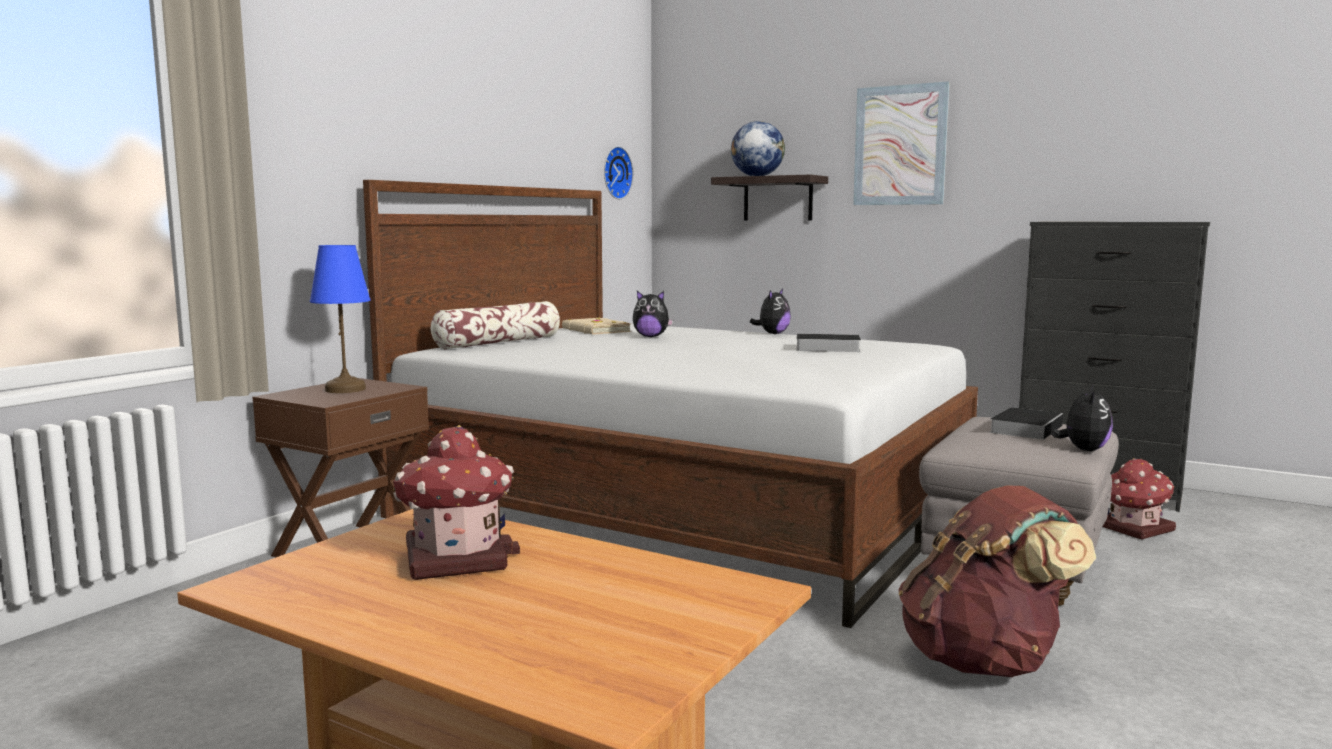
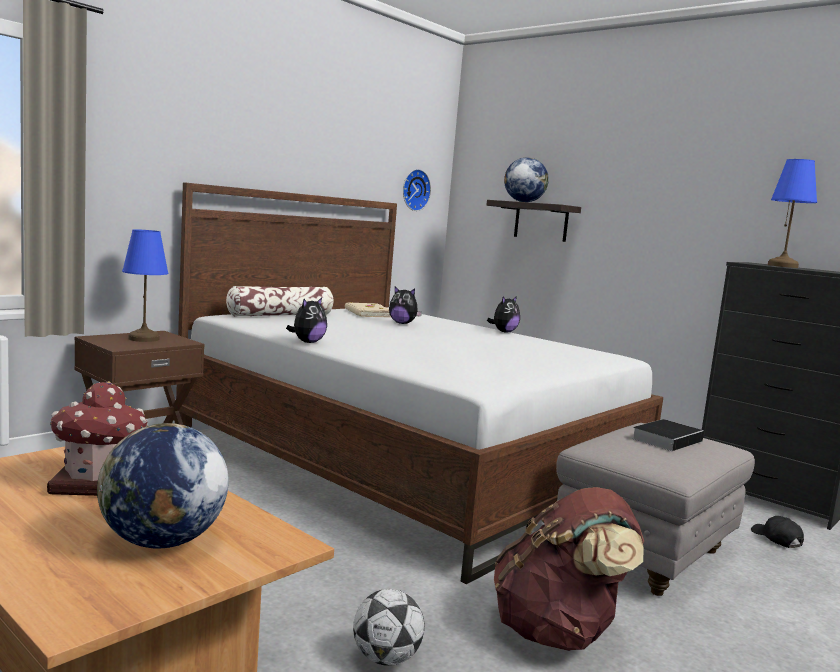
camera: 10 degrees right, 0 degrees up
book [791,334,861,352] -> none
picture [853,81,949,205] -> none
plush toy [1051,385,1113,451] -> plush toy moved to [286,298,327,343]
toy house [1102,458,1176,539] -> black cap [751,516,804,548]
none -> globe [97,423,229,549]
none -> football [353,589,425,666]
none -> blue table lamp [768,159,817,268]

